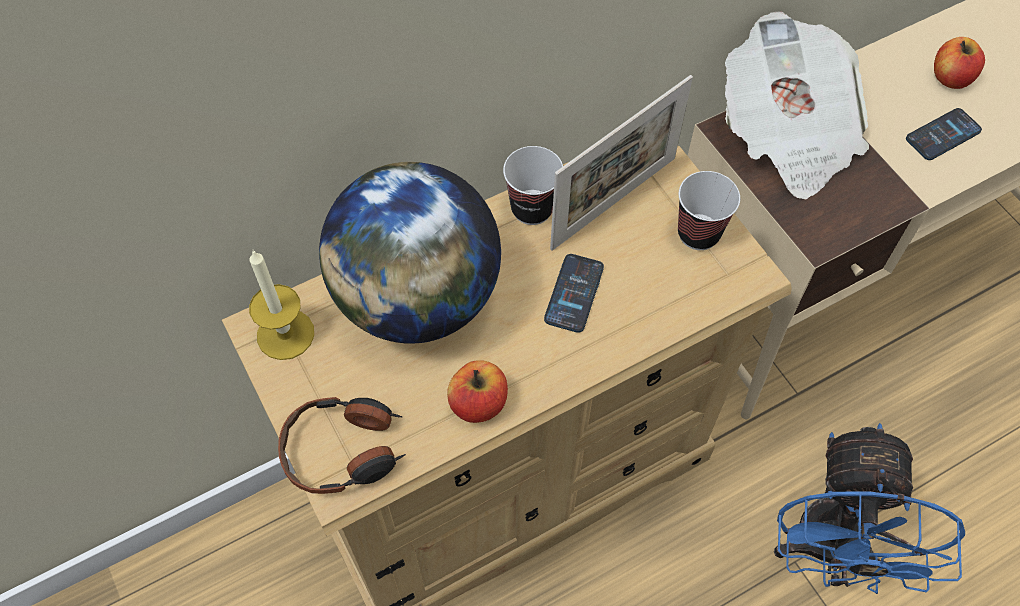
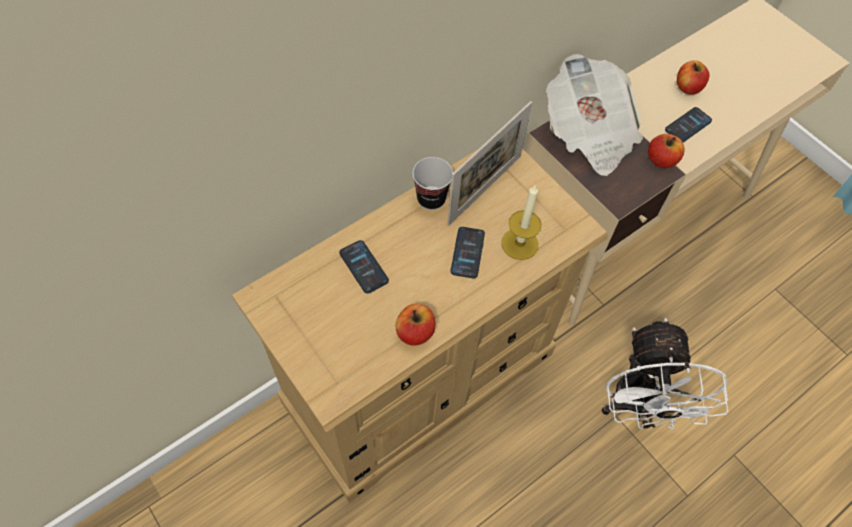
camera: 10 degrees left, 0 degrees up
candle [249,250,314,360] -> candle moved to [501,184,541,260]
headphones [278,397,406,494] -> none
globe [319,162,501,344] -> phone [339,240,389,294]
cup [678,171,740,250] -> none
blue fan [774,423,965,594] -> white fan [602,318,728,430]
none -> apple [648,134,685,168]

